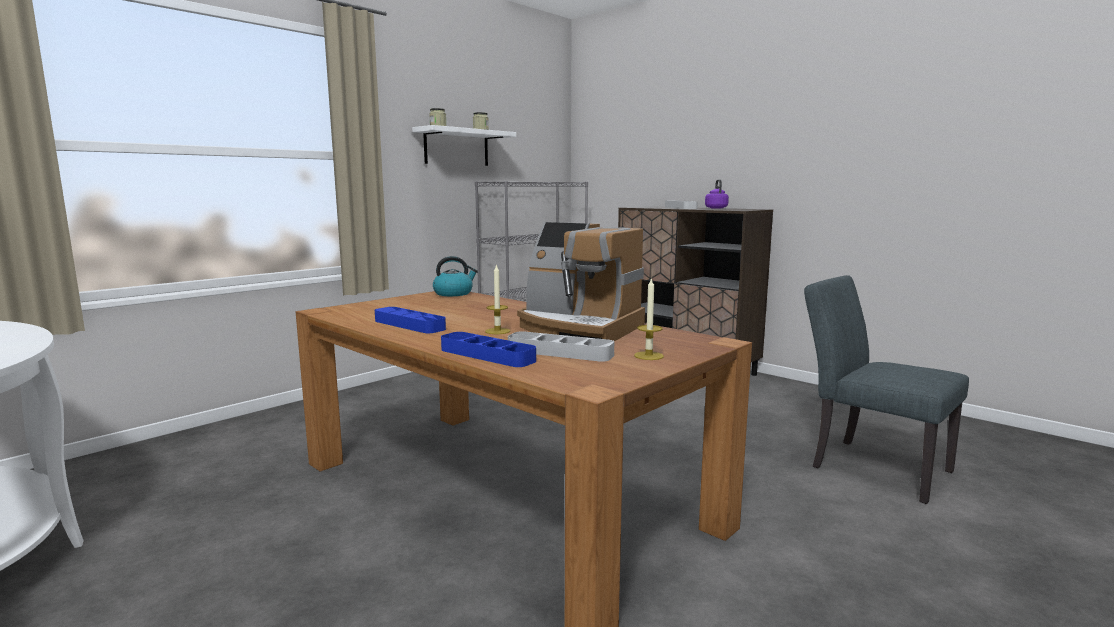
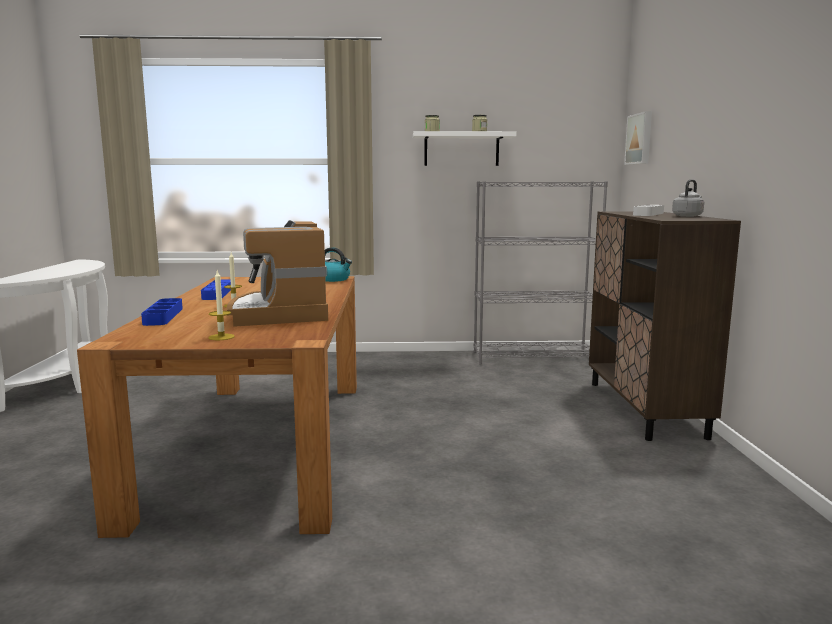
camera: 45 degrees right, 0 degrees up
grey tray [508,331,614,362] -> none
purple kettle [705,179,729,209] -> grey kettle [672,179,704,217]
grey chair [804,275,969,504] -> none
none -> picture [624,111,652,165]

